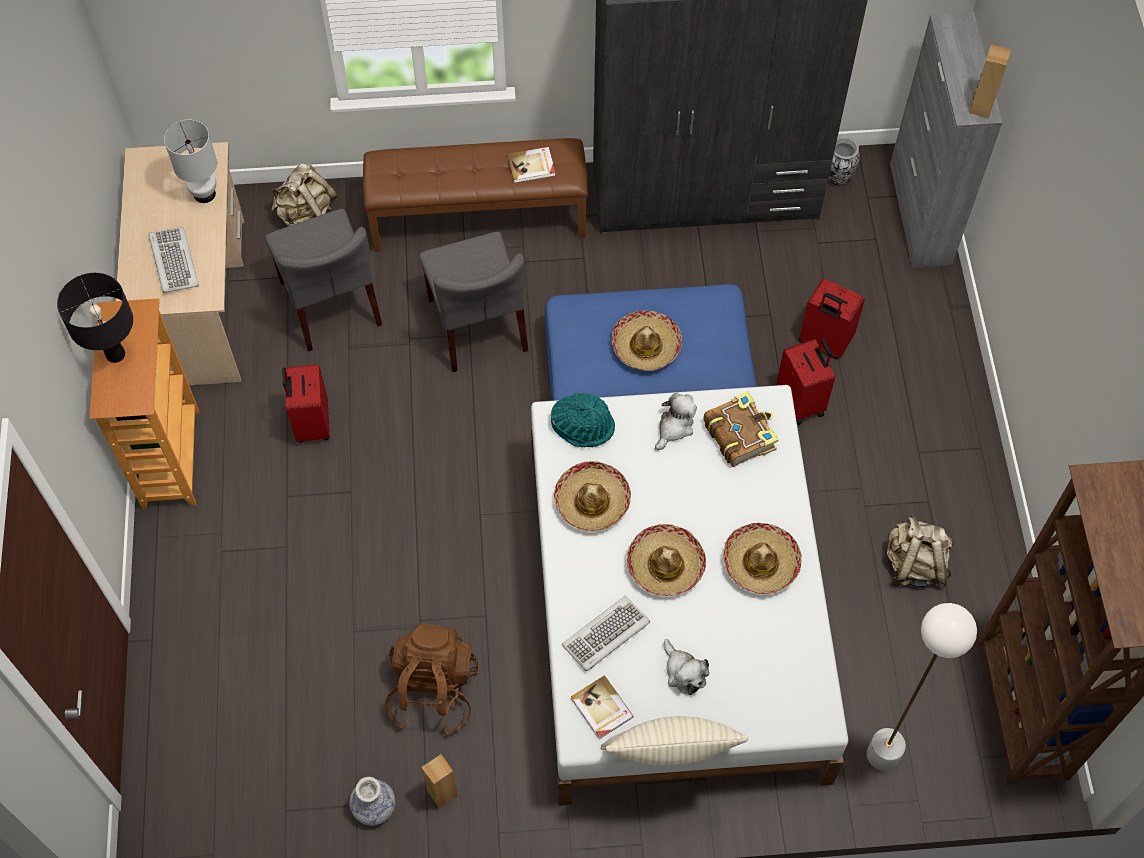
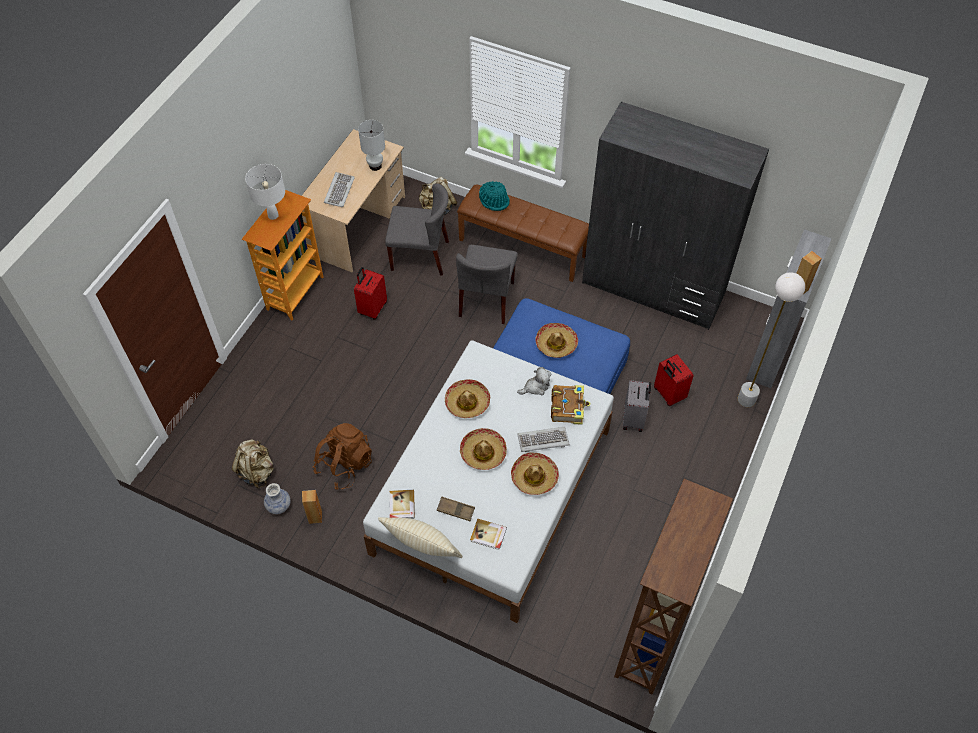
camera: 30 degrees right, 5 degrees down
black table lamp [57,273,133,363] -> white table lamp [245,164,285,220]
grey chair [265,209,382,351] -> grey chair turned 90 degrees counterclockwise [385,183,449,276]
book [507,147,556,183] -> book moved to [470,519,507,550]
turquoise hat [551,393,615,447] -> turquoise hat moved to [479,181,510,211]
keyboard [562,596,650,671] -> keyboard moved to [517,427,570,452]
plush toy [664,639,709,695] -> brown tray [437,497,475,521]
red suitcase [777,339,835,425] -> grey suitcase [623,380,651,432]
vase [828,137,860,186] -> none
white floor lamp [867,603,977,771] -> white floor lamp moved to [738,272,805,407]
beige backpack [887,514,952,587] -> beige backpack moved to [232,439,274,488]

